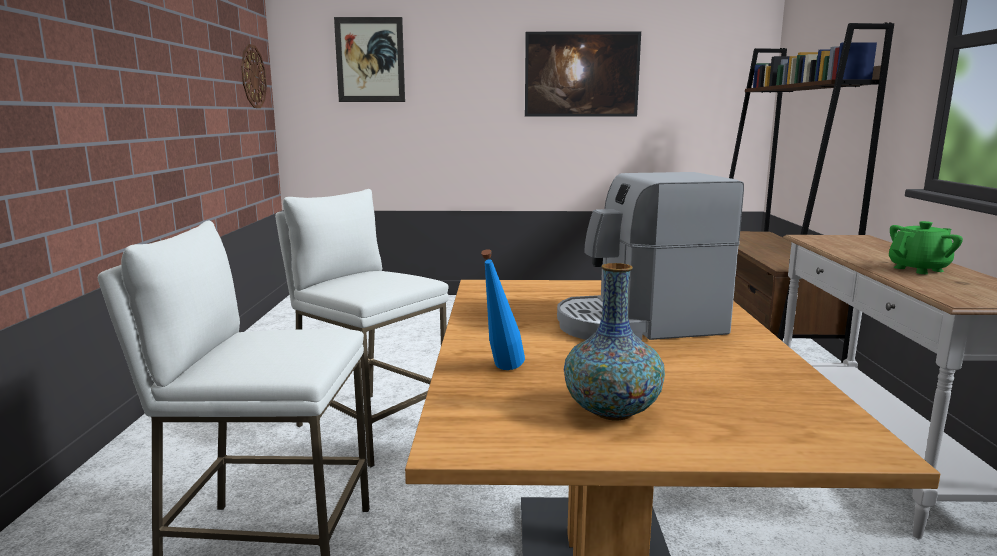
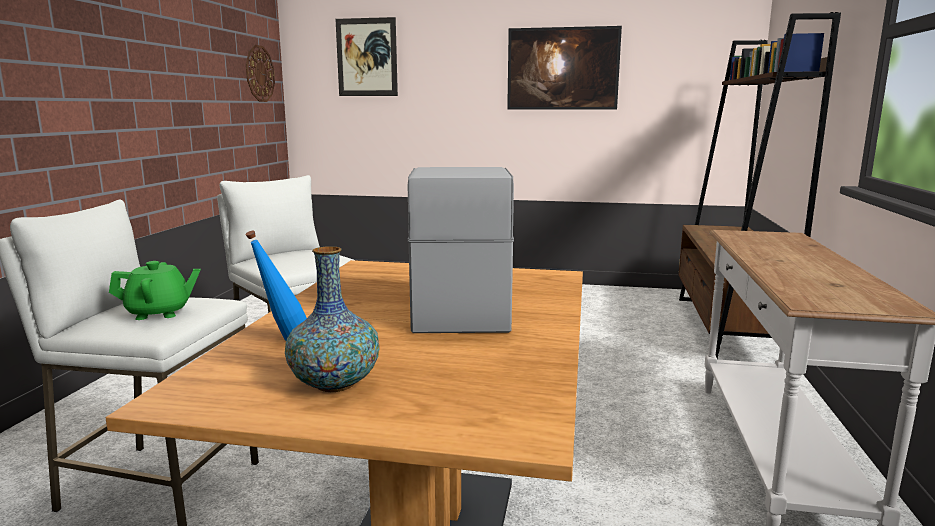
camera: 10 degrees right, 0 degrees up
coffee machine [557,172,744,340] -> coffee machine turned 90 degrees clockwise [407,167,514,333]
green teapot [889,221,963,274] -> green teapot moved to [109,261,201,320]

